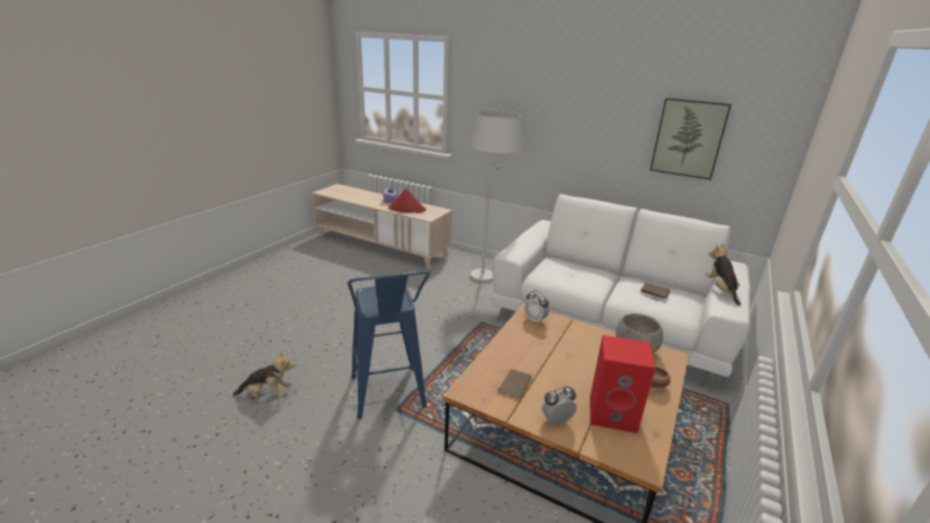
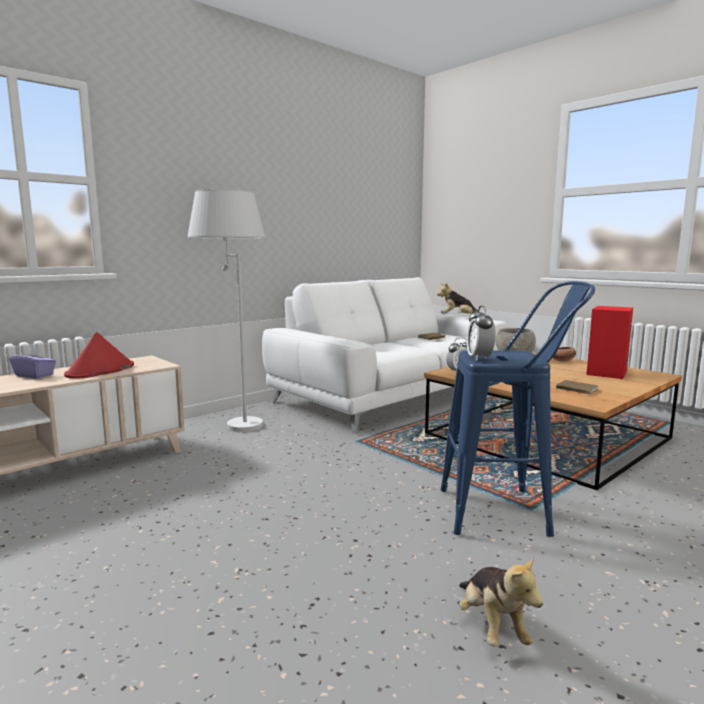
camera: 70 degrees left, 15 degrees down
plush toy [233,351,295,398] -> plush toy turned 150 degrees clockwise [459,557,543,647]
alarm clock [542,386,577,425] -> alarm clock moved to [467,306,496,361]
picture [650,98,731,180] -> none

